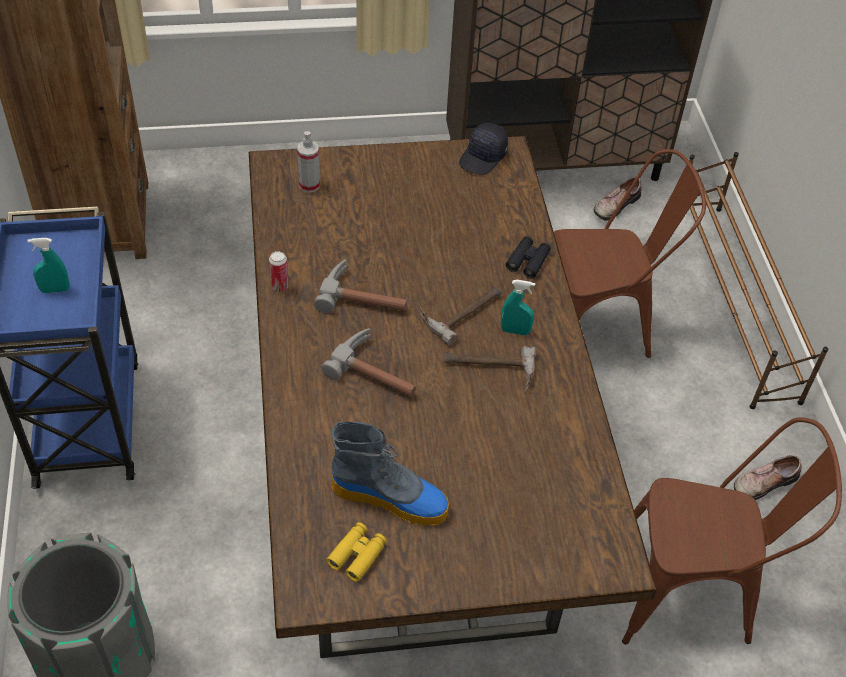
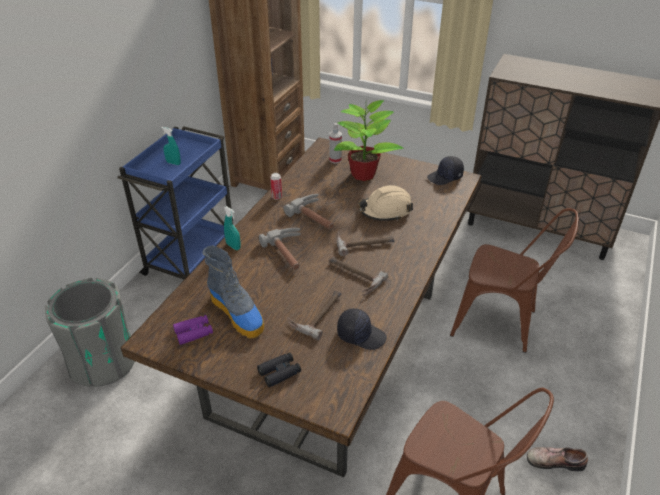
camera: 35 degrees right, 10 degrees down
yellow binoculars [326,522,387,582] -> purple binoculars [173,315,213,345]
turquoise spray bottle [501,280,535,335] -> turquoise spray bottle moved to [224,206,241,250]
black binoculars [506,236,551,278] -> black binoculars moved to [257,352,301,387]
shoe [594,177,642,221] -> none
brown shoe rack [689,152,828,409] -> none
none -> hammer [288,291,342,340]
none -> potted plant [334,98,403,181]
none -> black cap [337,308,387,350]
none -> beige hard hat [358,185,413,221]

